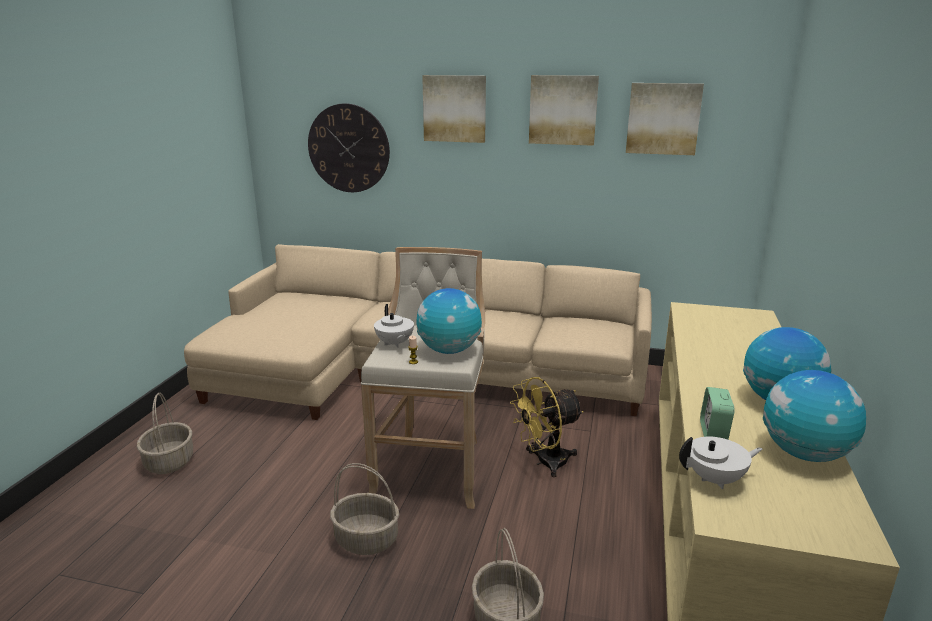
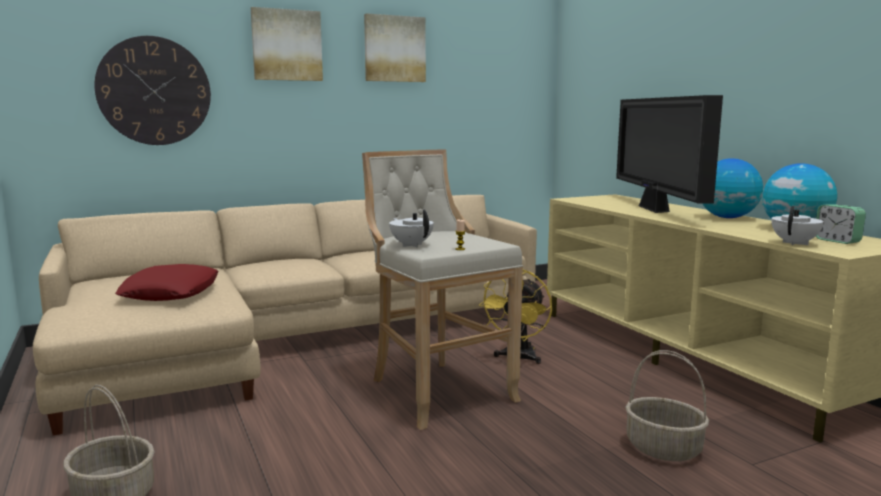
camera: 40 degrees left, 10 degrees down
basket [330,463,399,555] -> none
white teapot [374,304,414,348] -> white teapot turned 150 degrees counterclockwise [389,210,434,247]
globe [416,288,482,354] -> none
picture [626,83,704,155] -> none
alarm clock [700,387,734,439] -> alarm clock moved to [815,204,866,244]
none -> red pillow [115,264,218,301]
none -> television [616,95,723,213]

